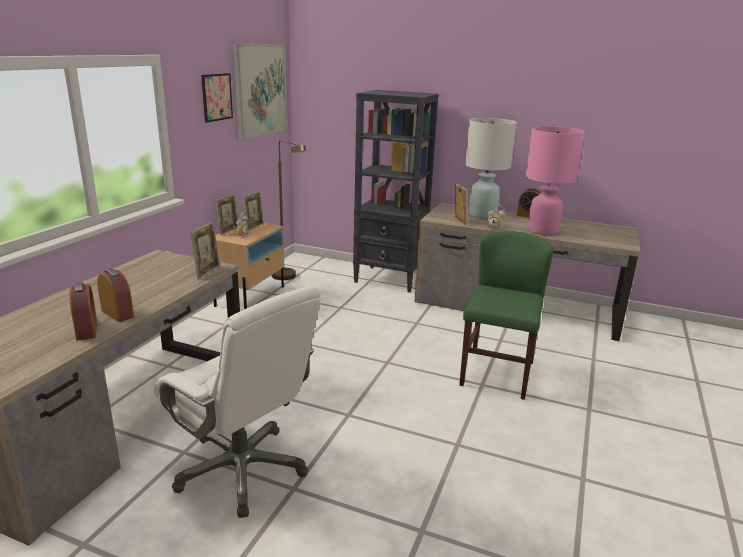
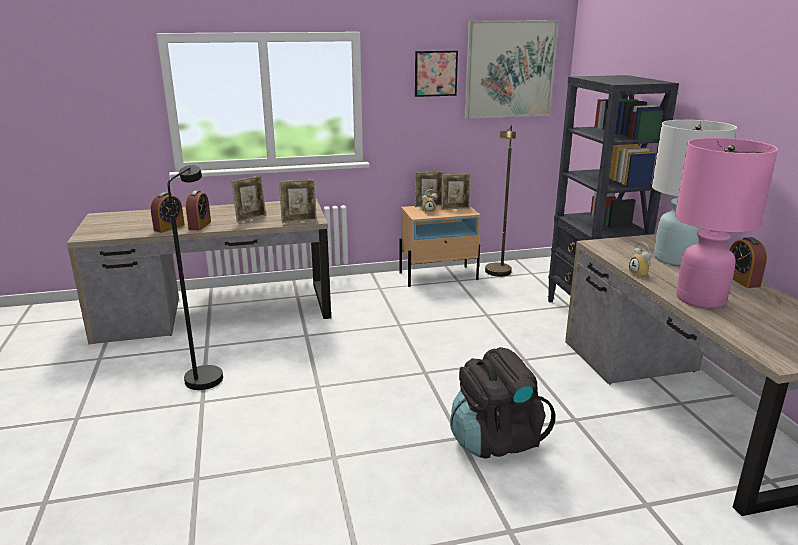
camera: 55 degrees right, 0 degrees up
white office chair [154,286,320,518] -> black floor lamp [168,165,223,390]
picture frame [455,184,468,226] -> picture frame moved to [231,175,266,223]
green chair [459,231,554,400] -> black backpack [450,347,555,459]

